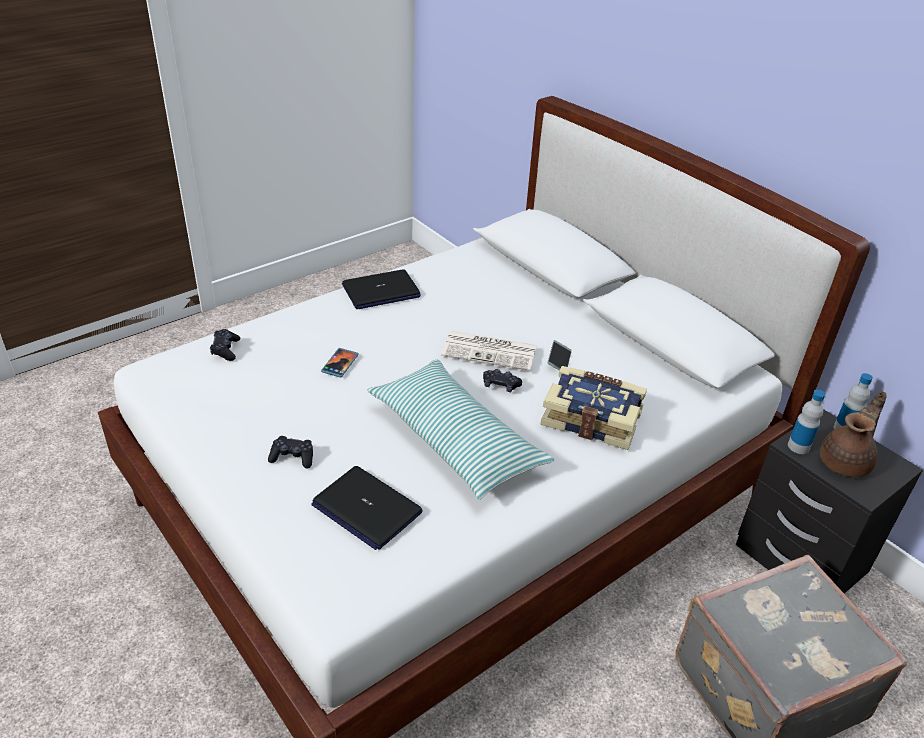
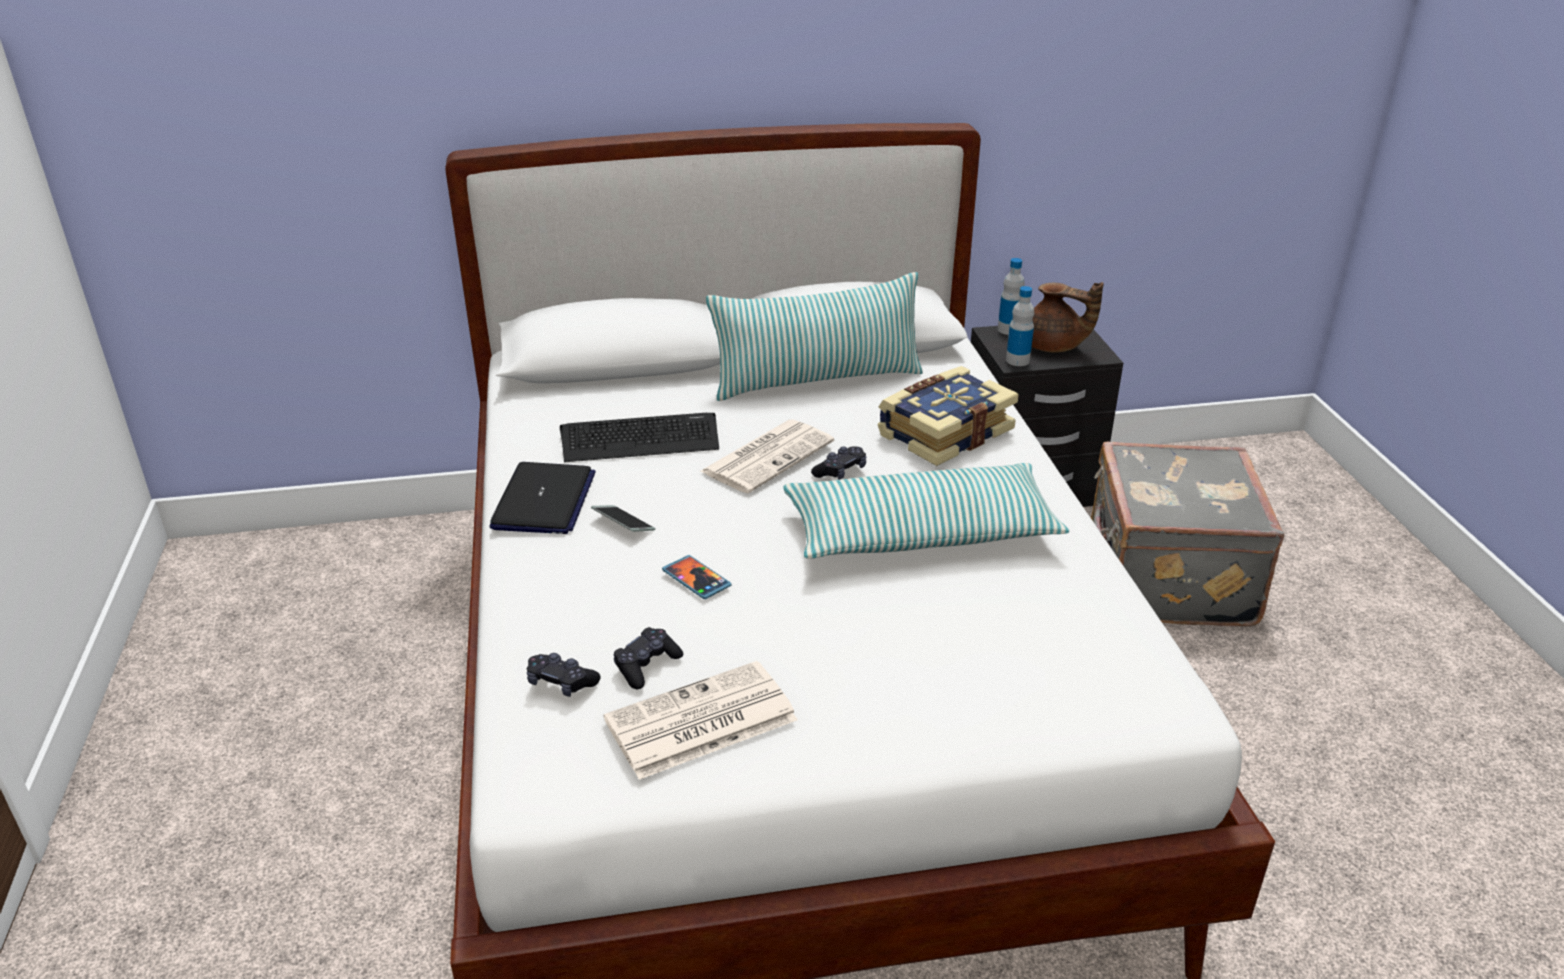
camera: 60 degrees left, 5 degrees down
black game controller [268,436,313,469] -> black game controller moved to [614,627,683,689]
laptop [311,466,423,550] -> none
phone [548,340,572,370] -> phone moved to [591,505,655,532]
brown teapot [820,391,887,477] -> brown teapot turned 135 degrees clockwise [1032,282,1104,353]
none -> keyboard [560,413,719,462]
none -> newspaper [604,661,798,779]
none -> pillow [706,272,923,401]

